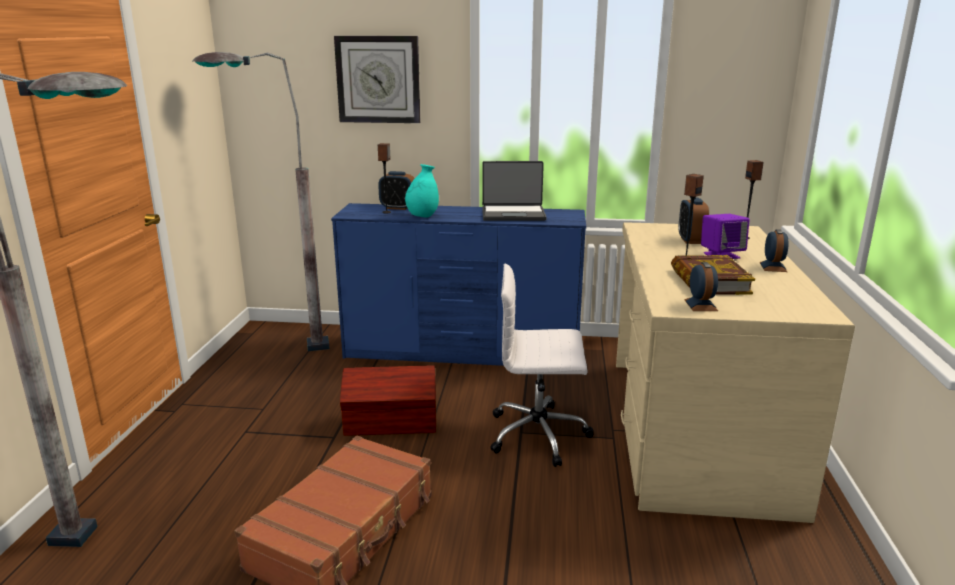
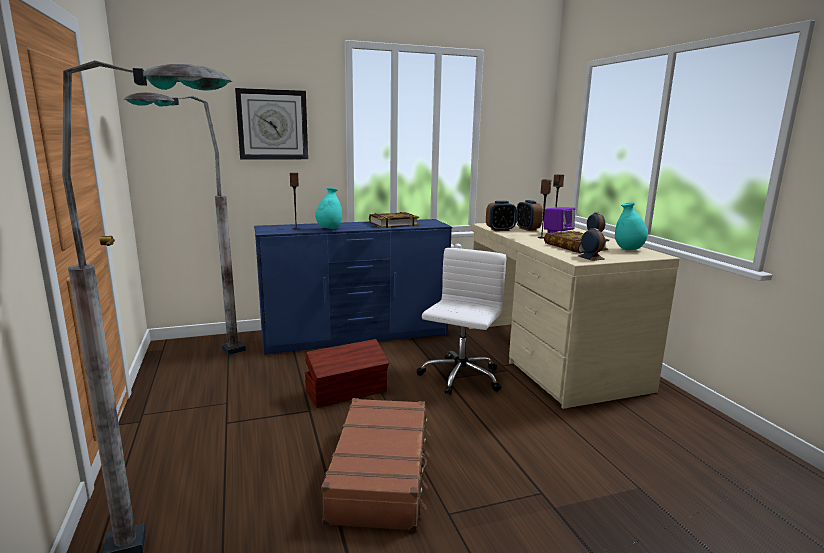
camera: 25 degrees left, 5 degrees down
alarm clock [378,171,415,210] -> alarm clock moved to [486,201,517,231]
laptop [482,161,546,221] -> book [369,212,419,228]
white office chair [491,263,594,467] -> white office chair turned 135 degrees clockwise [417,248,507,395]
none -> turquoise vase [615,202,648,250]

